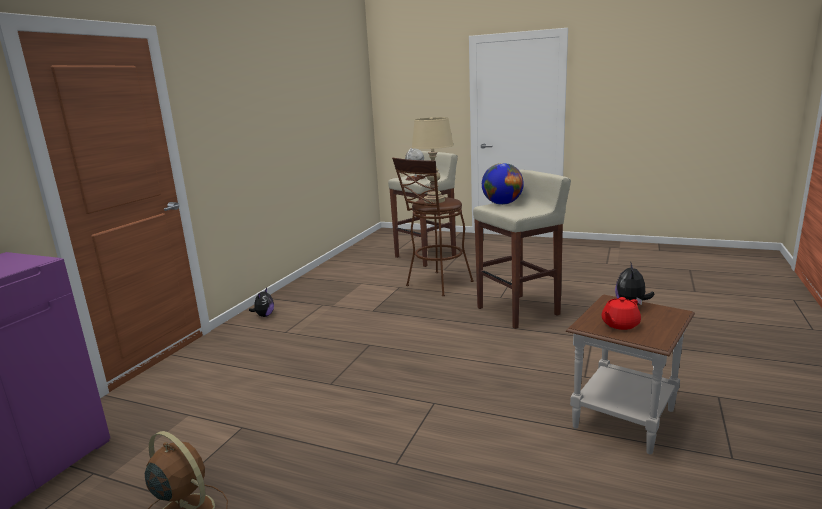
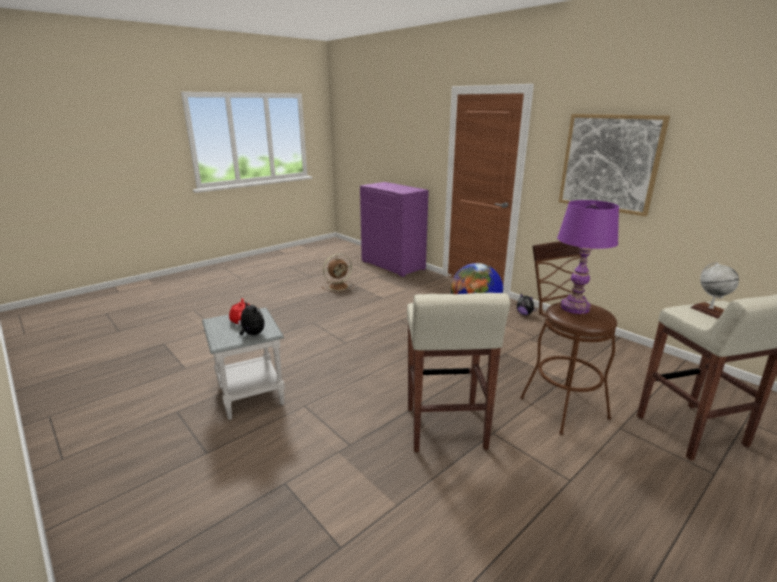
camera: 115 degrees right, 5 degrees up
beige table lamp [412,117,454,203] -> purple table lamp [557,200,619,314]
brown side table [566,295,695,455] -> grey side table [202,308,285,420]
none -> picture [559,114,670,217]

